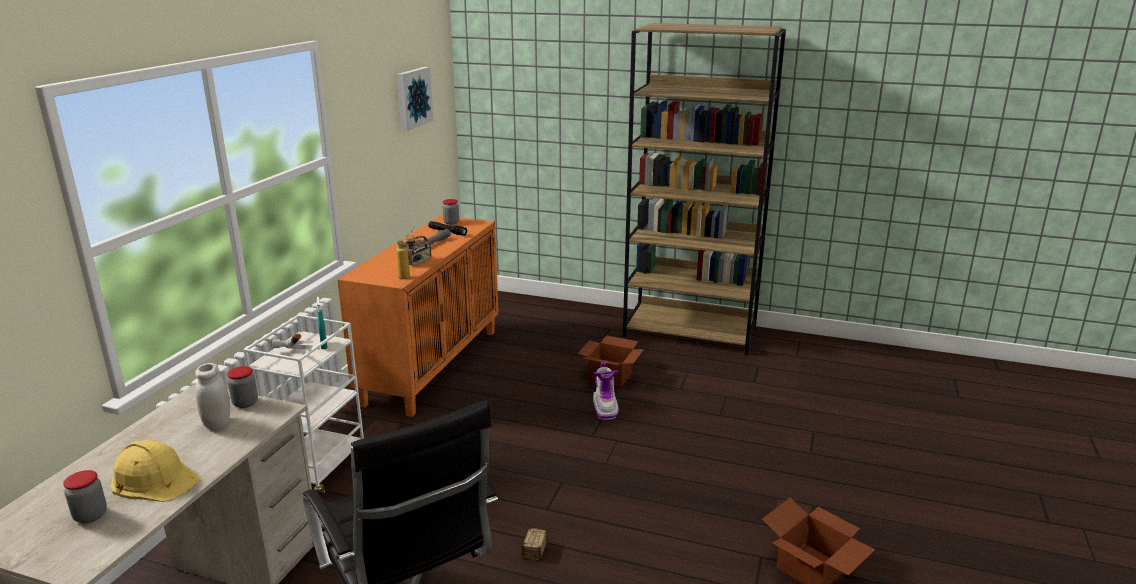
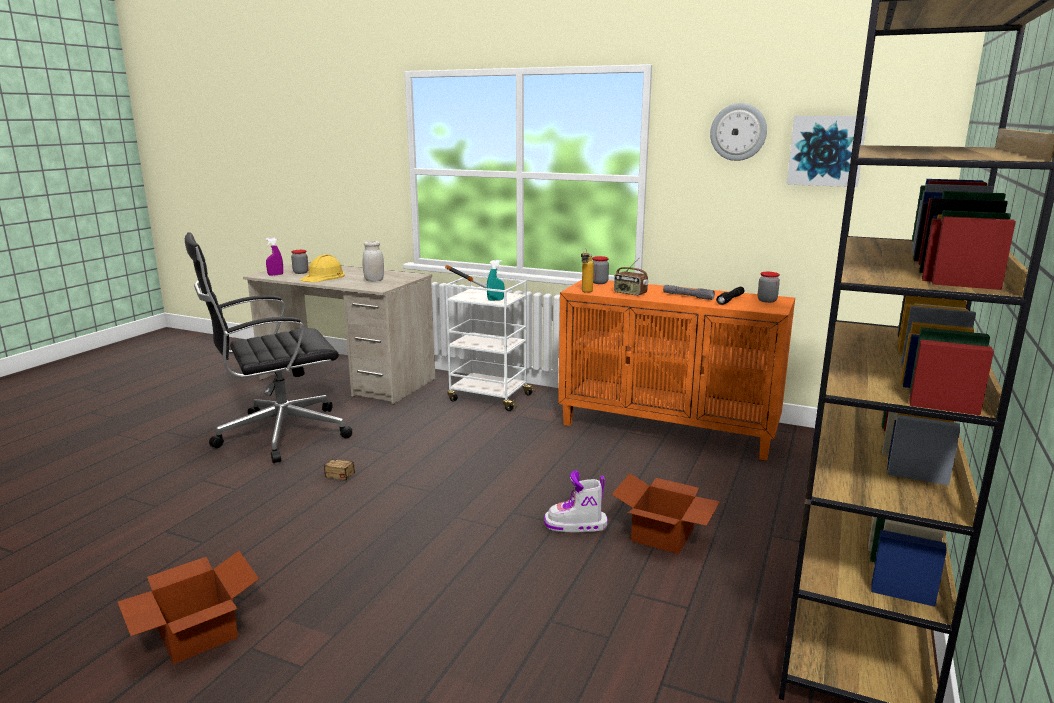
camera: 95 degrees right, 5 degrees down
jar [227,366,258,408] -> jar moved to [592,256,609,284]
none -> purple spray bottle [265,238,283,276]
none -> wall clock [710,103,767,161]

